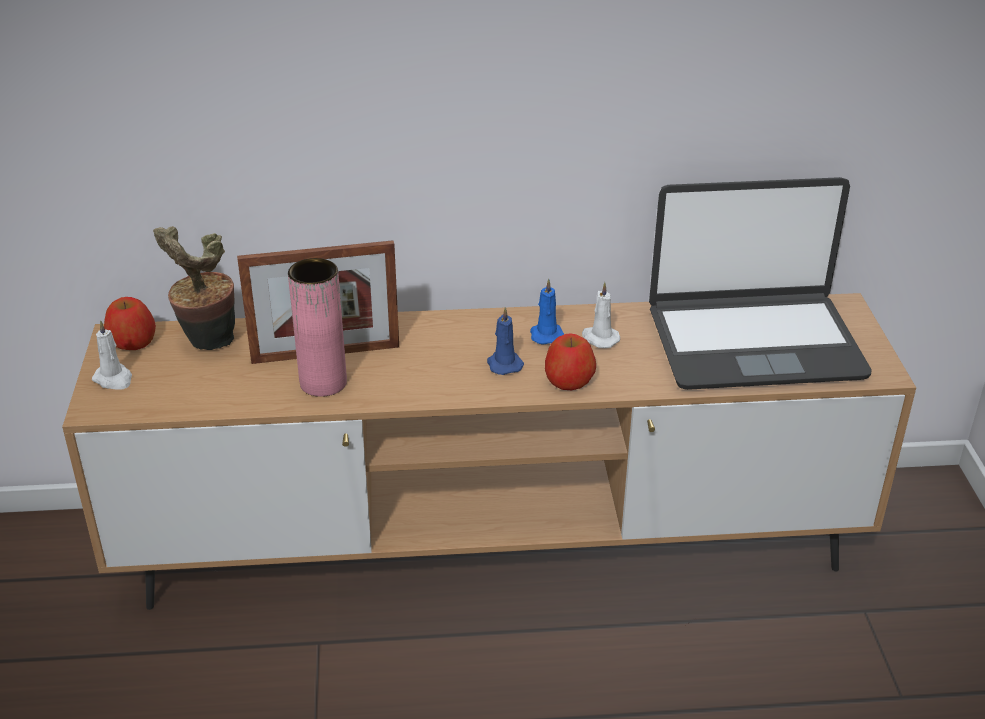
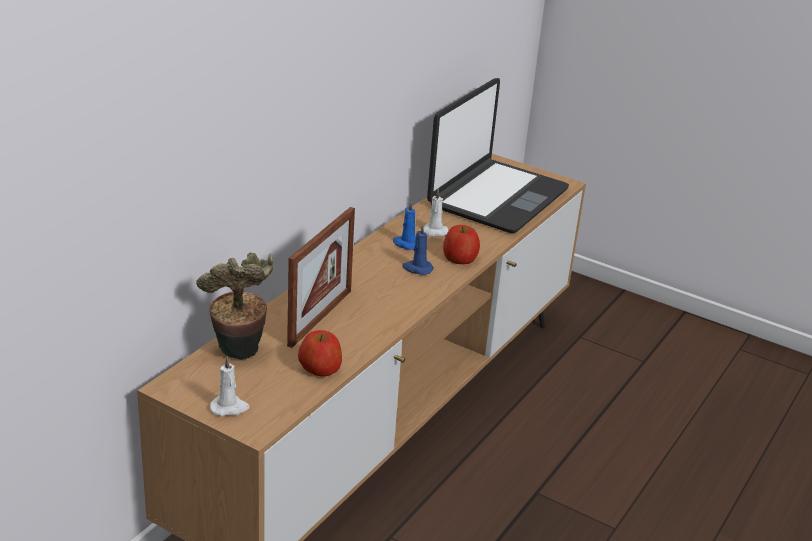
camera: 55 degrees left, 5 degrees down
apple [104,297,156,350] -> apple moved to [298,330,342,377]
pink vase [288,258,347,397] -> none

